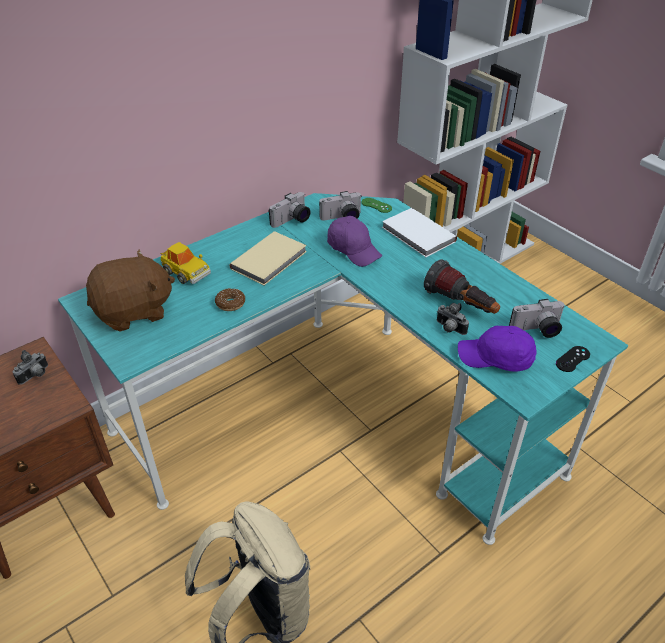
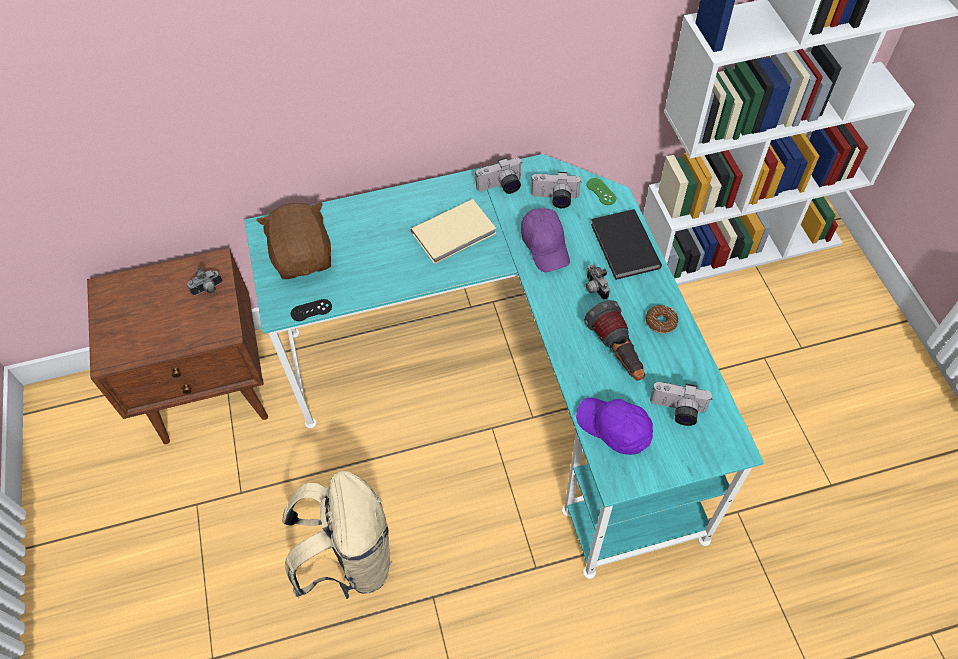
camera: 25 degrees right, 15 degrees up
brown plush toy [86,249,175,332] -> brown plush toy turned 105 degrees counterclockwise [256,203,331,279]
toy car [161,242,211,284] -> none
donut [215,288,245,311] -> donut moved to [646,305,678,334]
white book [382,208,457,257] -> black book [591,209,662,280]
camera [437,303,469,335] -> camera moved to [586,264,610,299]
black game controller [556,346,590,372] -> black game controller moved to [291,299,332,321]

